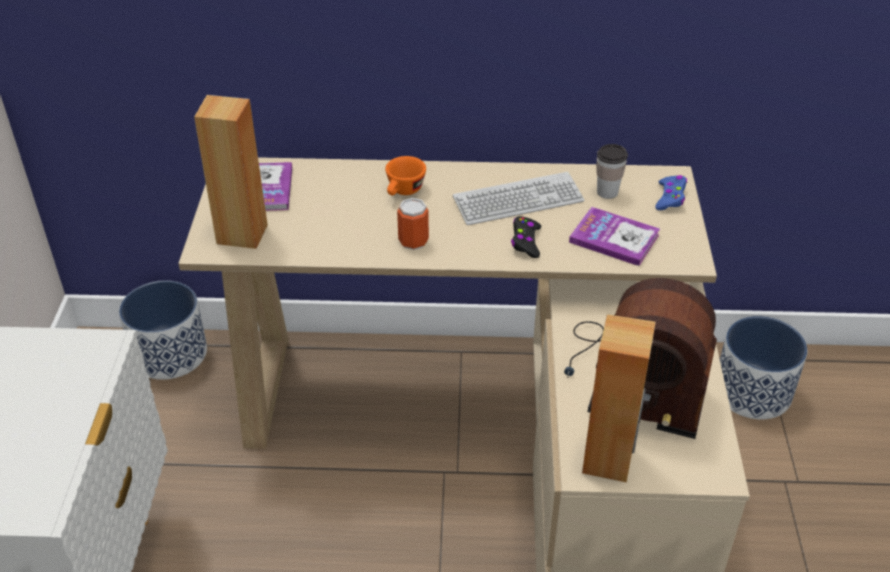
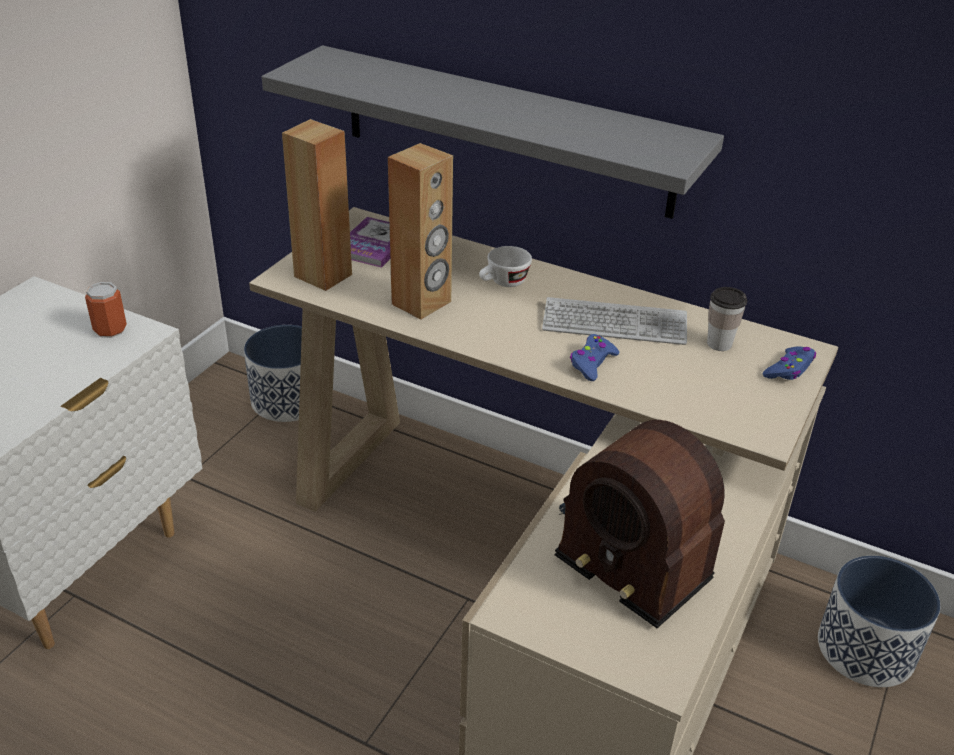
camera: 25 degrees right, 5 degrees down
orange cup [385,156,426,195] -> white cup [479,246,532,287]
can [397,198,429,250] -> can moved to [85,282,127,338]
black game controller [511,216,542,258] -> blue game controller [570,334,620,381]
book [569,207,660,266] -> none
brown speaker [582,314,656,483] -> brown speaker moved to [388,143,453,320]
none -> grey shelf [262,45,724,219]

